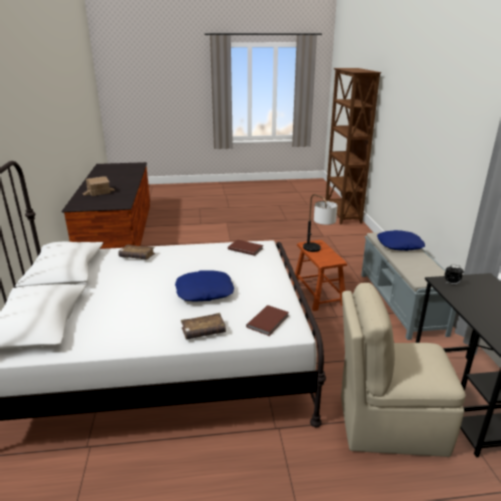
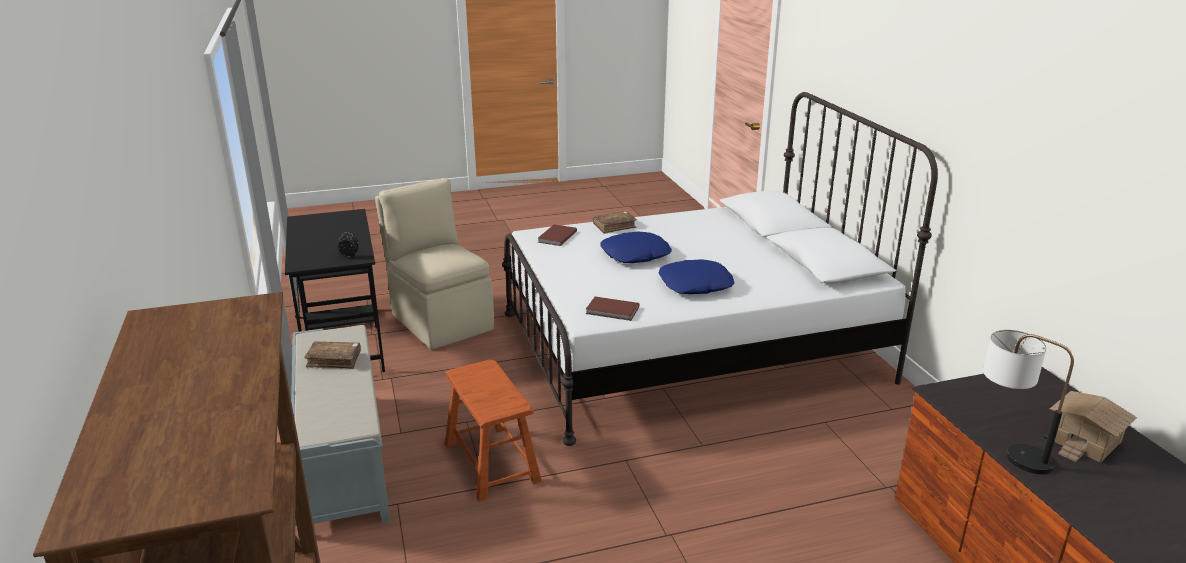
camera: 170 degrees right, 0 degrees up
brown book [119,245,155,259] -> brown book moved to [304,341,361,369]
table lamp [303,194,338,252] -> table lamp moved to [983,330,1074,474]
beige chair [341,283,466,457] -> beige chair turned 120 degrees counterclockwise [375,178,494,349]
blue pillow [377,230,425,251] -> blue pillow moved to [659,259,735,294]

